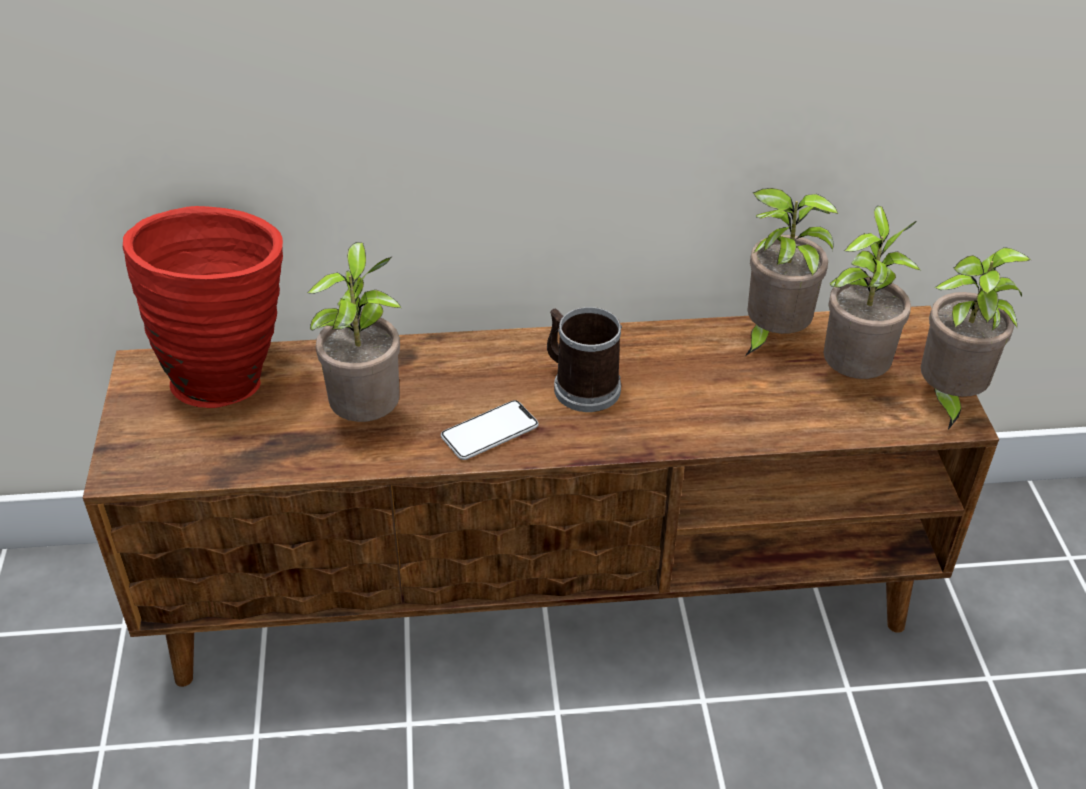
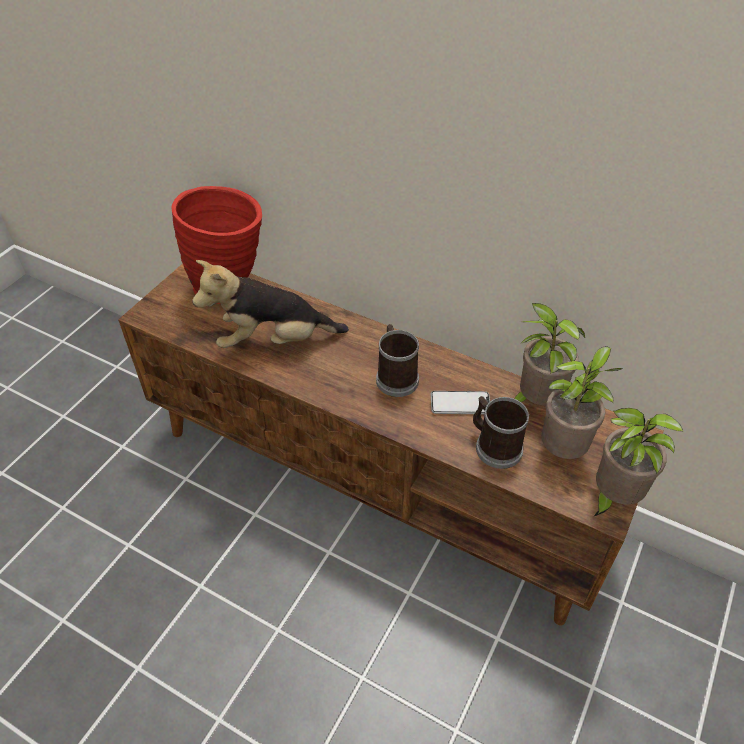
camera: 35 degrees right, 5 degrees up
potted plant [307,242,401,422] -> plush toy [192,260,349,348]
phone [441,400,539,460] -> phone moved to [431,391,490,414]
none -> mug [473,396,530,469]

